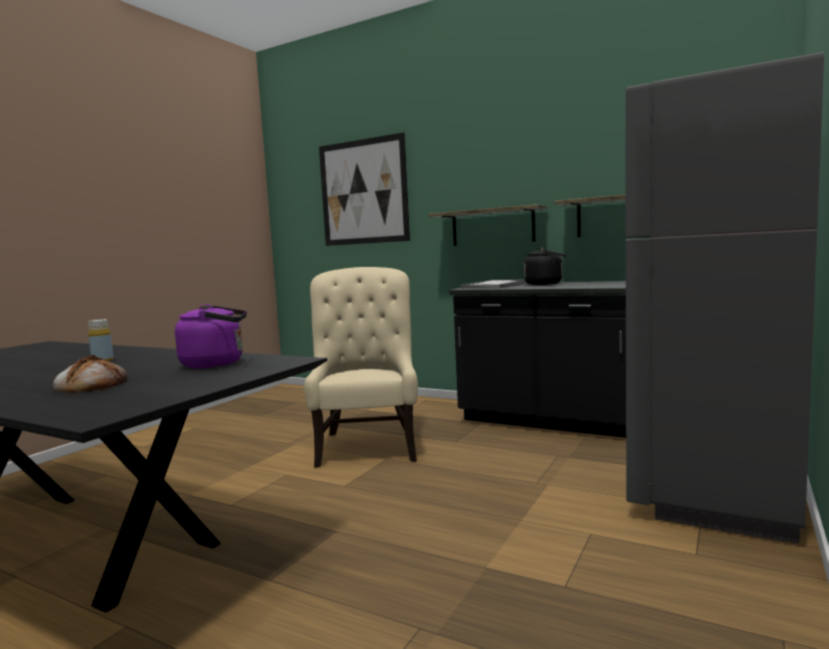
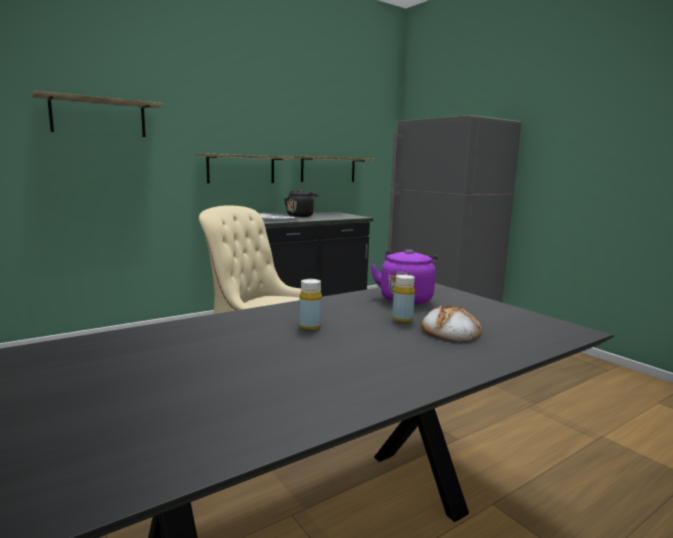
camera: 65 degrees left, 5 degrees up
picture [319,133,410,246] -> shelf [32,91,164,137]
none -> yellow bottle [392,274,415,323]

